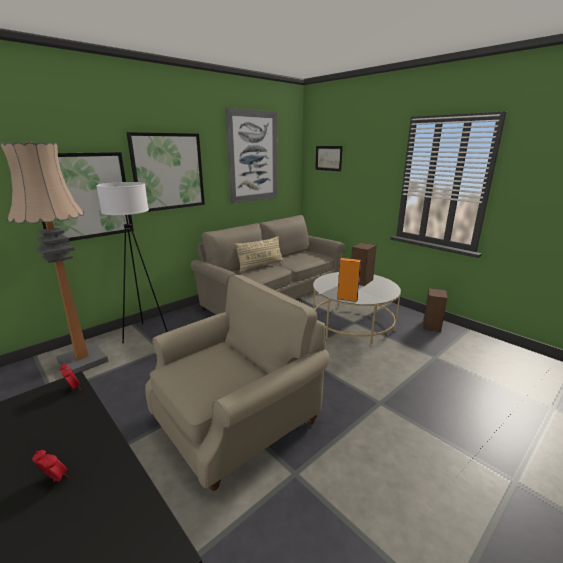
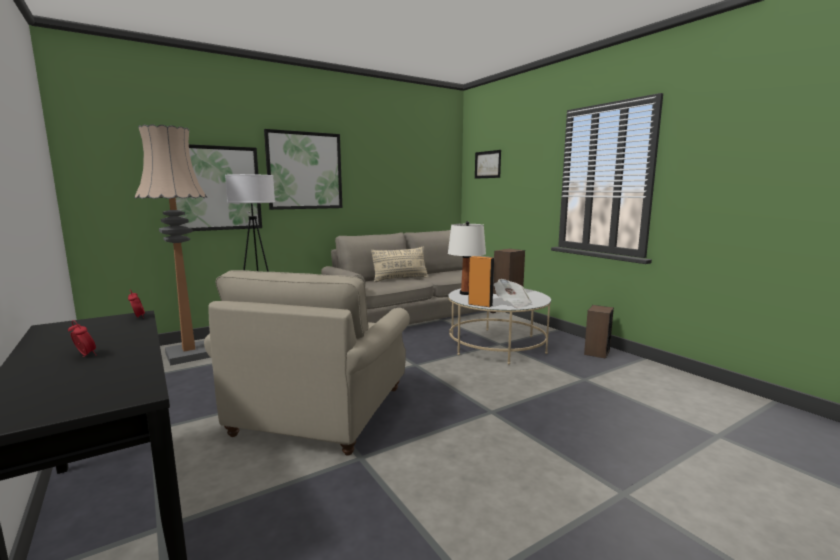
camera: 10 degrees right, 10 degrees down
beige armchair [145,275,330,491] -> beige armchair turned 135 degrees clockwise [204,270,410,455]
picture [226,108,277,204] -> none
none -> white table lamp [448,221,486,295]
none -> newspaper [494,279,531,308]

